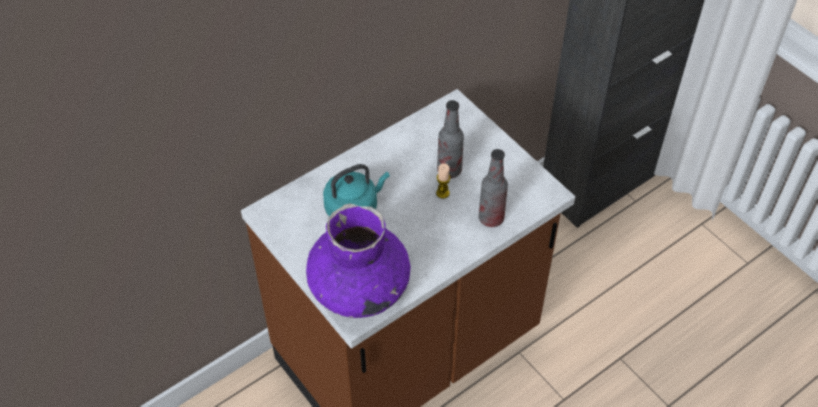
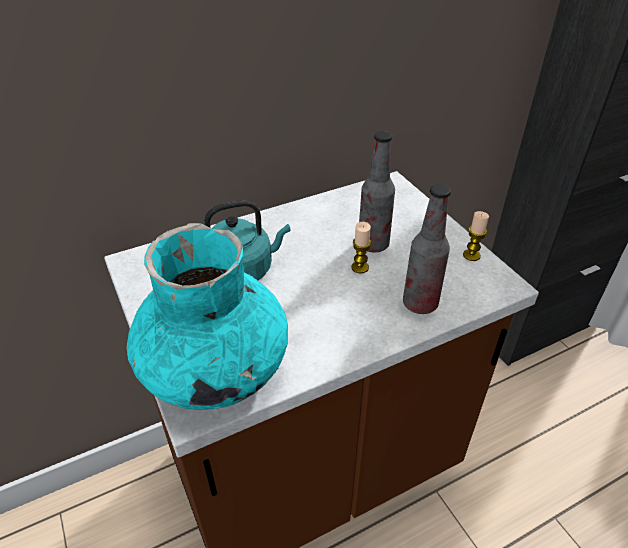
camera: 10 degrees right, 10 degrees down
purple vase [306,204,411,318] -> turquoise vase [127,223,288,410]
none -> candle [463,211,489,261]

